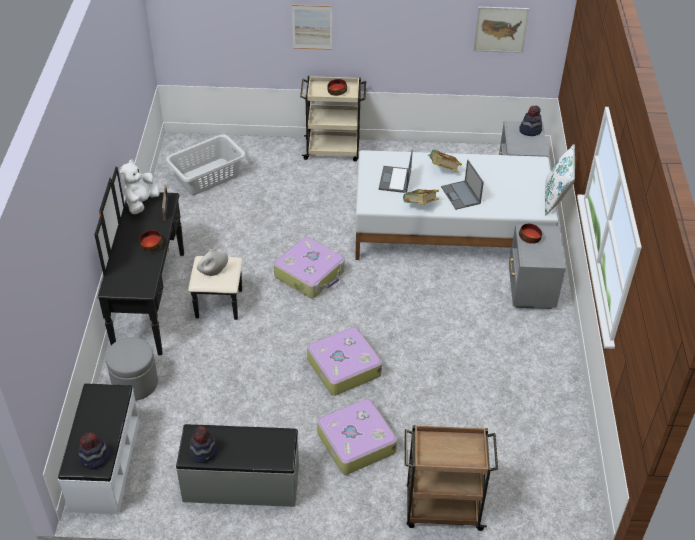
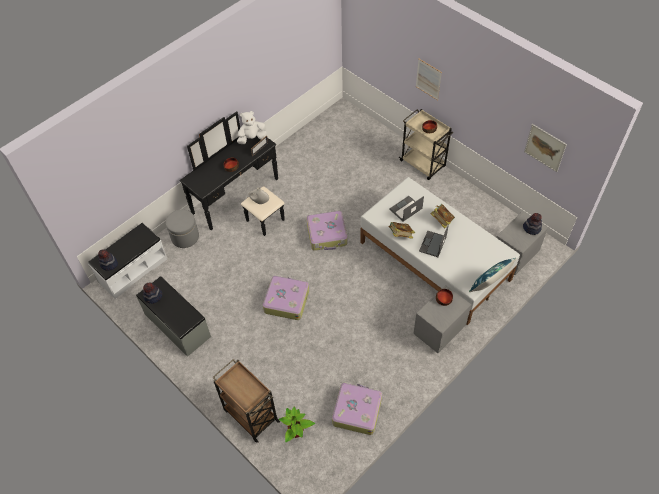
camera: 45 degrees right, 10 degrees up
grey laundry basket [166,134,246,195] -> none
suitcase [317,398,397,475] -> suitcase moved to [332,382,382,435]
white pillow [545,144,575,215] -> blue pillow [469,258,516,292]
none -> potted plant [279,406,315,442]

